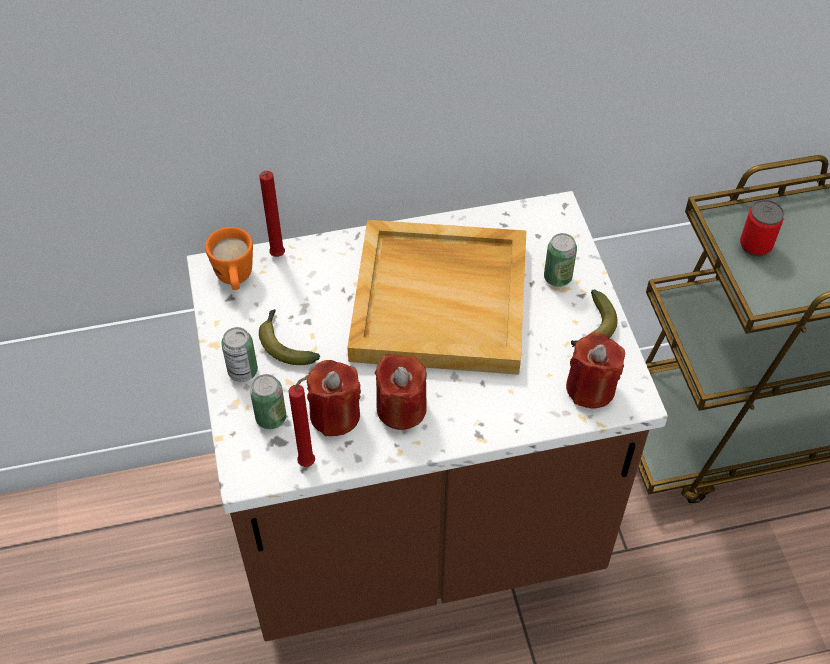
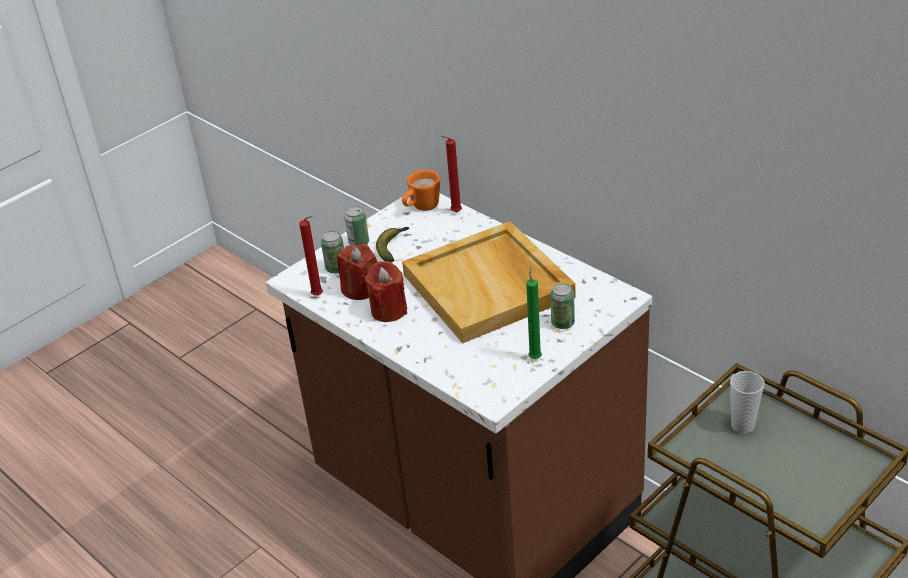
camera: 60 degrees right, 15 degrees down
red candle [566,332,625,408] -> none
banana [571,289,618,347] -> green candle [526,266,542,359]
can [740,200,784,256] -> cup [730,371,764,434]

